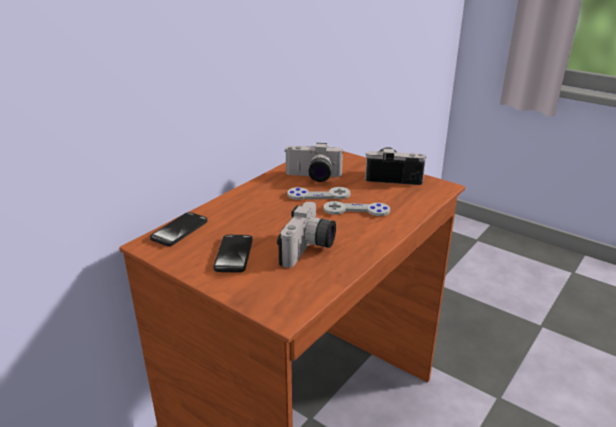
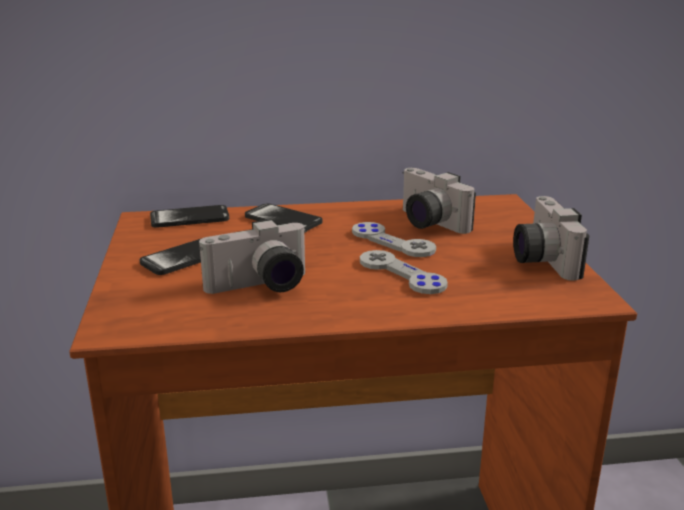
camera: 45 degrees right, 5 degrees down
camera [365,147,426,185] -> camera turned 150 degrees counterclockwise [513,196,589,281]
none -> phone [245,204,322,232]

